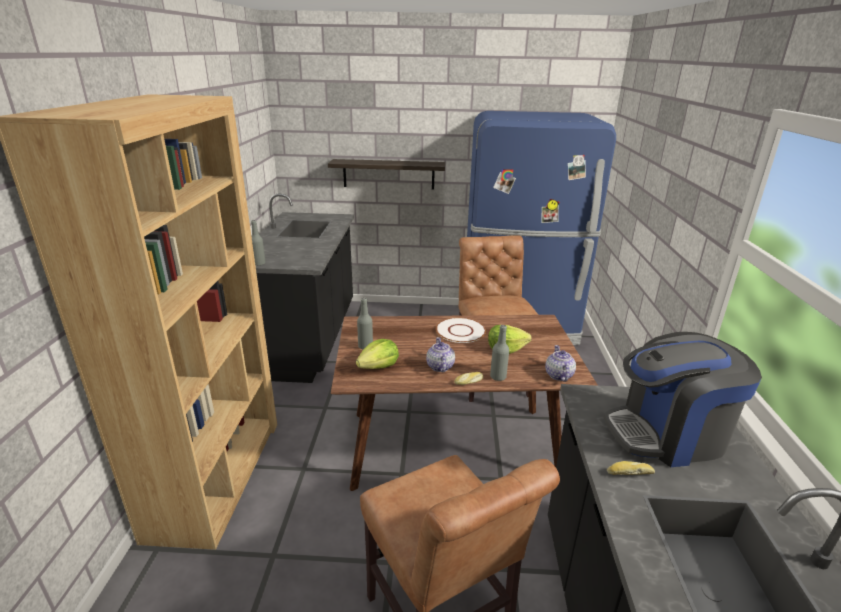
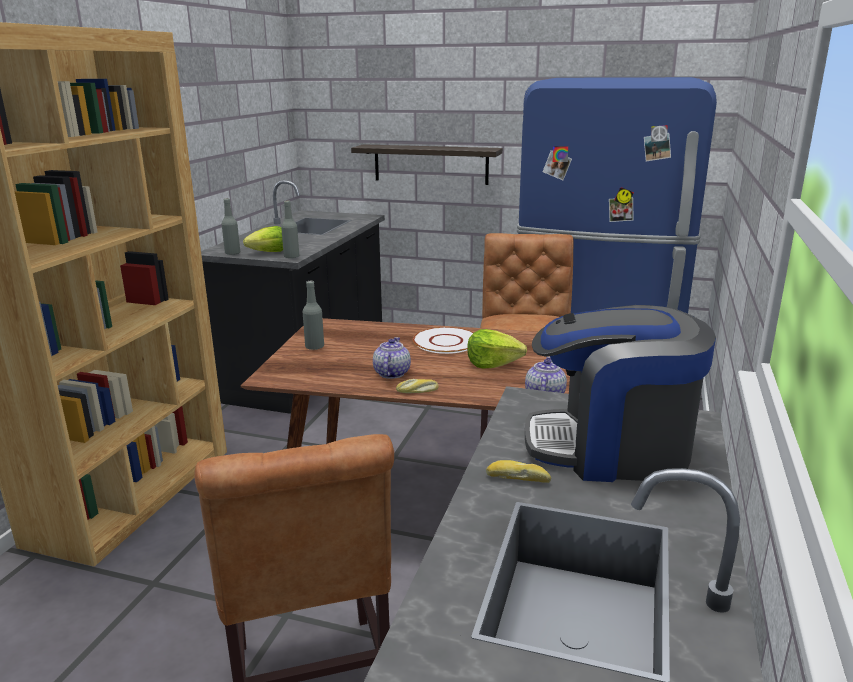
camera: 15 degrees right, 5 degrees down
lettuce [356,339,399,369] -> lettuce moved to [243,226,283,252]
grey bottle [490,325,509,381] -> grey bottle moved to [281,201,299,258]

